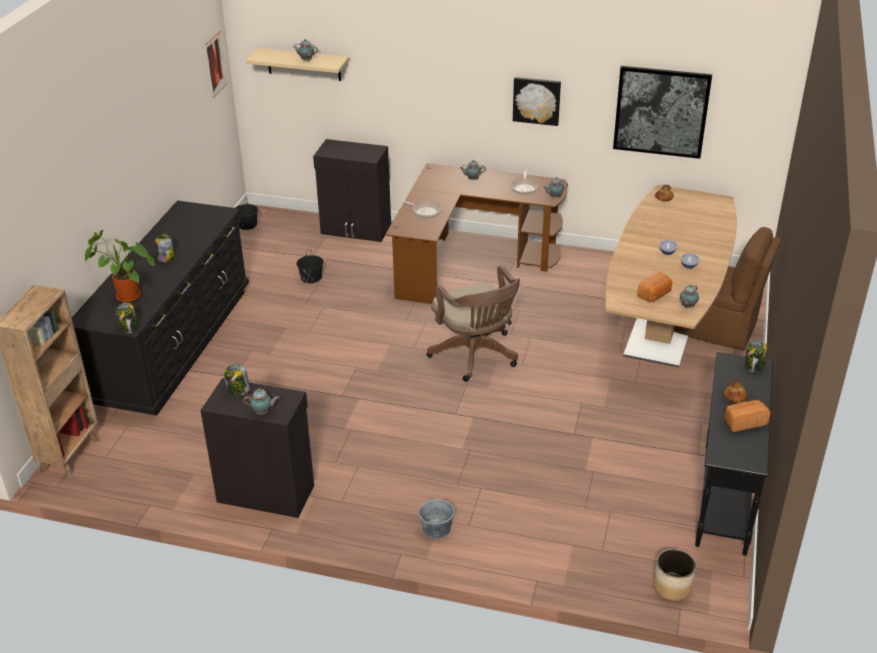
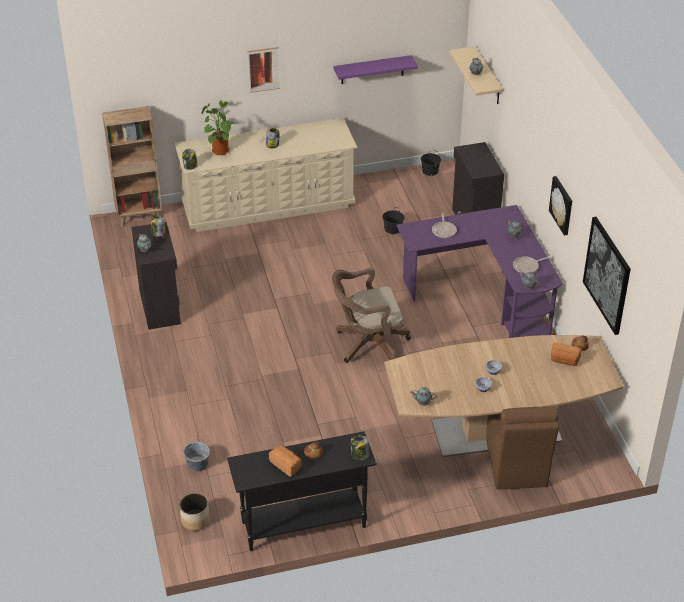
camera: 60 degrees right, 5 degrees up
black dresser [72,200,249,416] -> beige dresser [174,118,357,232]
picture [205,30,228,98] -> picture moved to [248,47,280,93]
brown desk [385,163,568,304] -> purple desk [396,205,563,338]
grey bucket [418,495,455,539] -> grey bucket moved to [183,439,210,471]
brown office chair [427,265,520,382] -> brown office chair turned 45 degrees clockwise [332,268,411,363]
bread [637,272,672,302] -> bread moved to [551,343,582,366]
none -> purple shelf [333,55,418,84]

